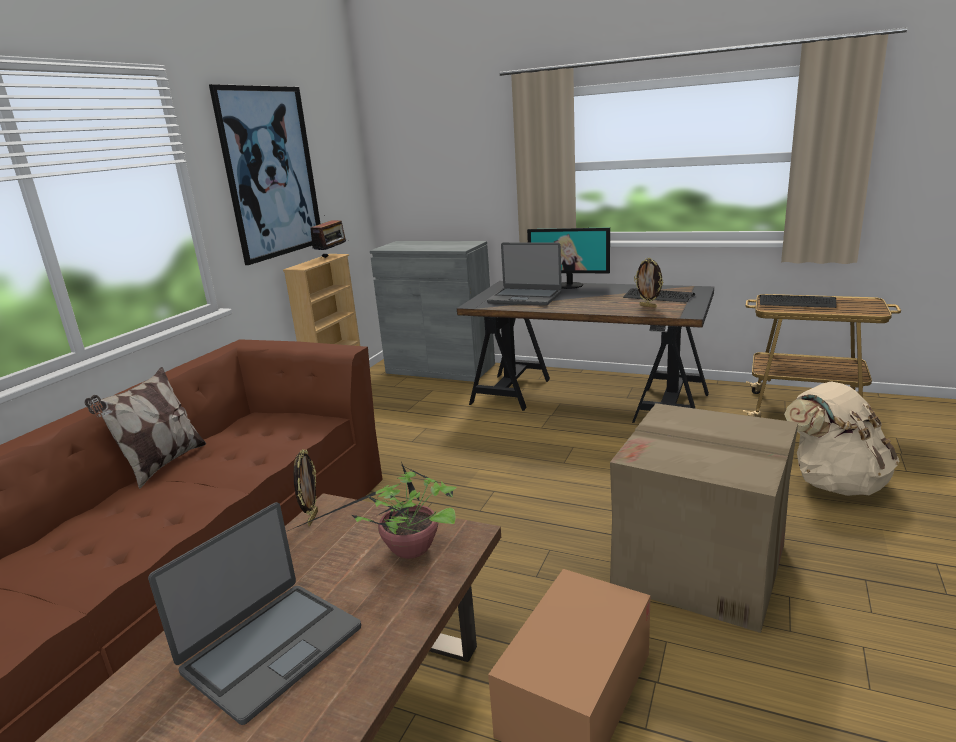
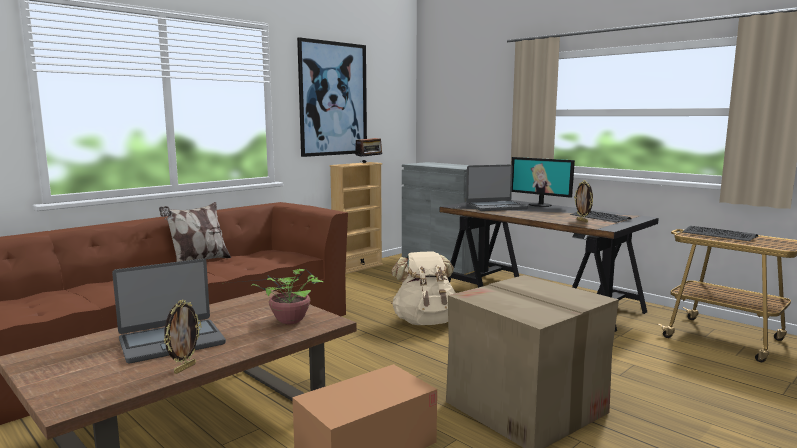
camera: 20 degrees right, 10 degrees down
picture frame [293,449,318,526] -> picture frame moved to [164,300,202,374]
laptop [487,243,562,306] -> laptop turned 60 degrees counterclockwise [466,164,528,211]
beige backpack [784,381,899,496] -> beige backpack moved to [391,251,456,325]

